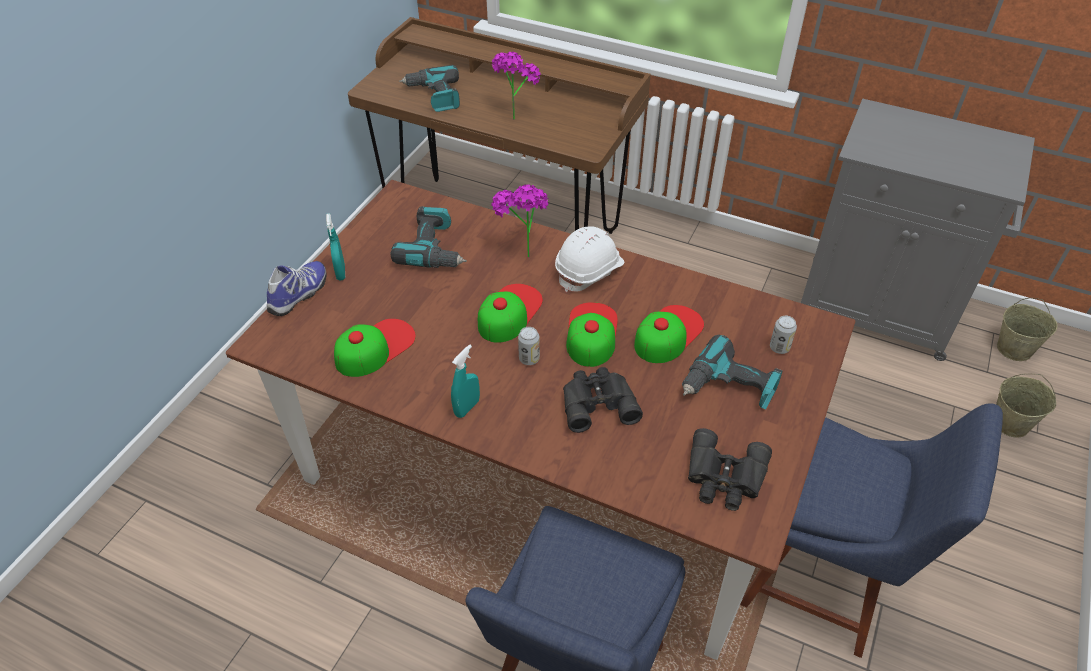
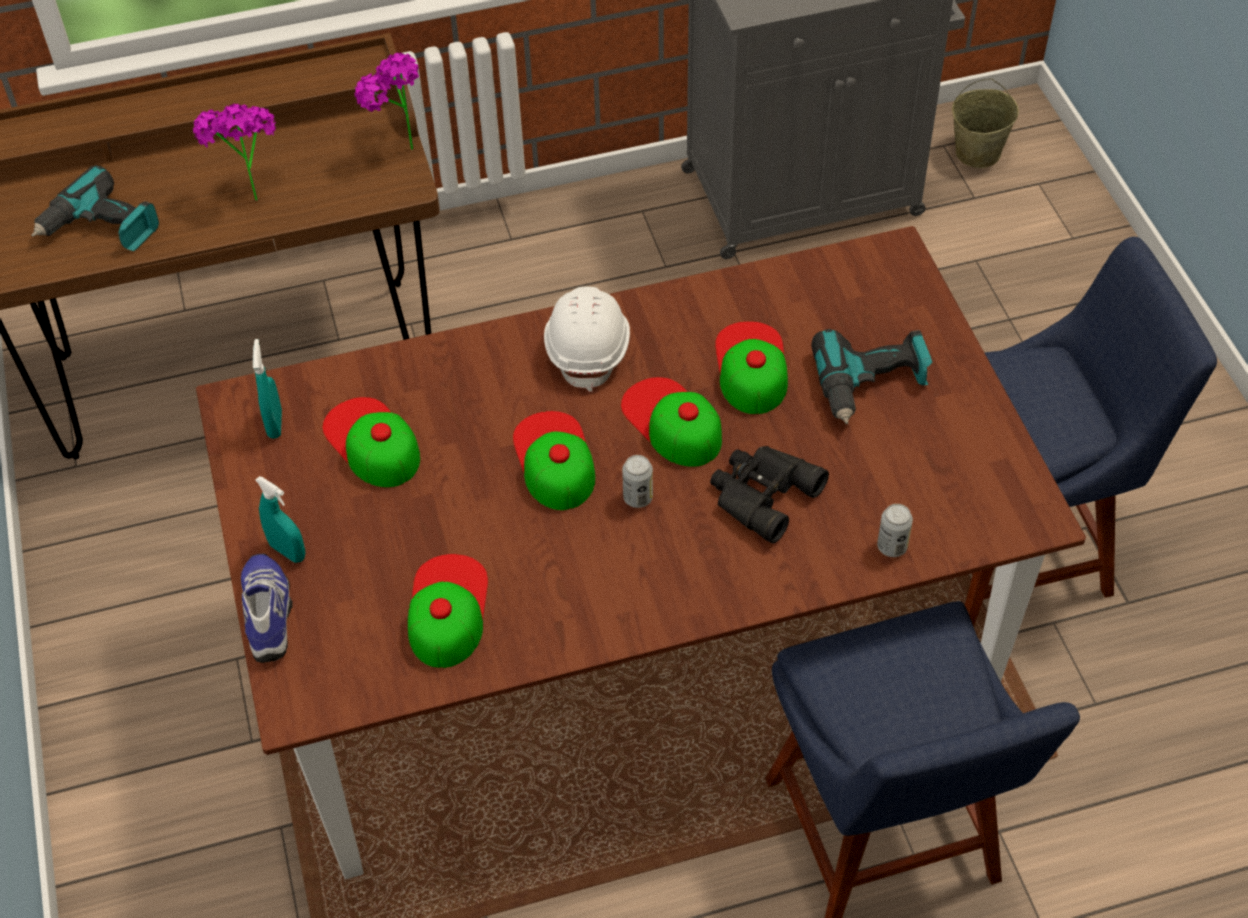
camera: 40 degrees left, 5 degrees up
power drill [391,206,467,268] -> cap [323,397,420,487]
turquoise spray bottle [451,345,480,418] -> turquoise spray bottle moved to [253,339,282,439]
potted plant [492,184,549,257] -> potted plant moved to [354,53,419,150]
black binoculars [688,428,772,511] -> none
can [770,316,797,354] -> can moved to [877,504,913,557]
beige bucket [996,374,1056,437] -> none

